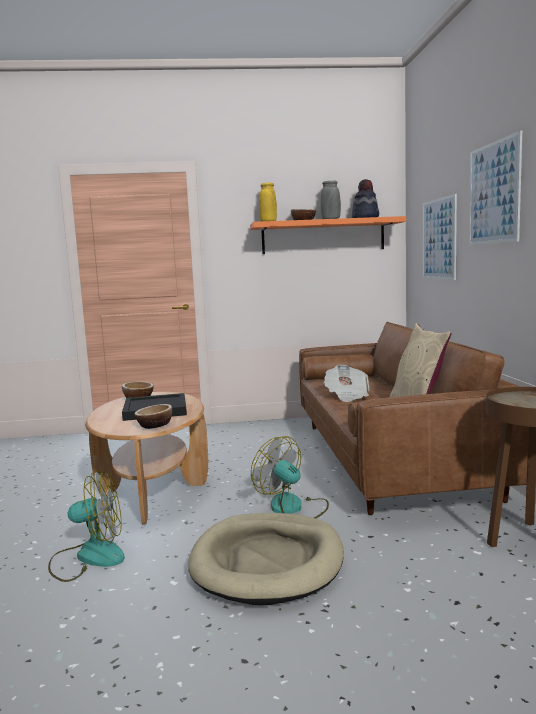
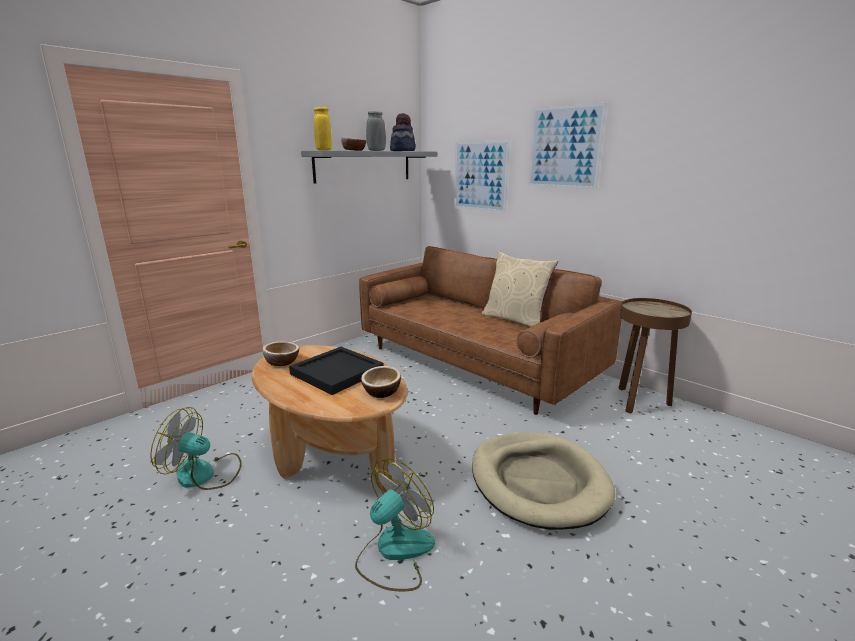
camera: 40 degrees left, 10 degrees up
orange shelf [250,216,406,254] -> grey shelf [301,151,437,184]
fan [251,436,329,518] -> fan moved to [150,407,242,490]
newspaper [324,365,369,402] -> none

